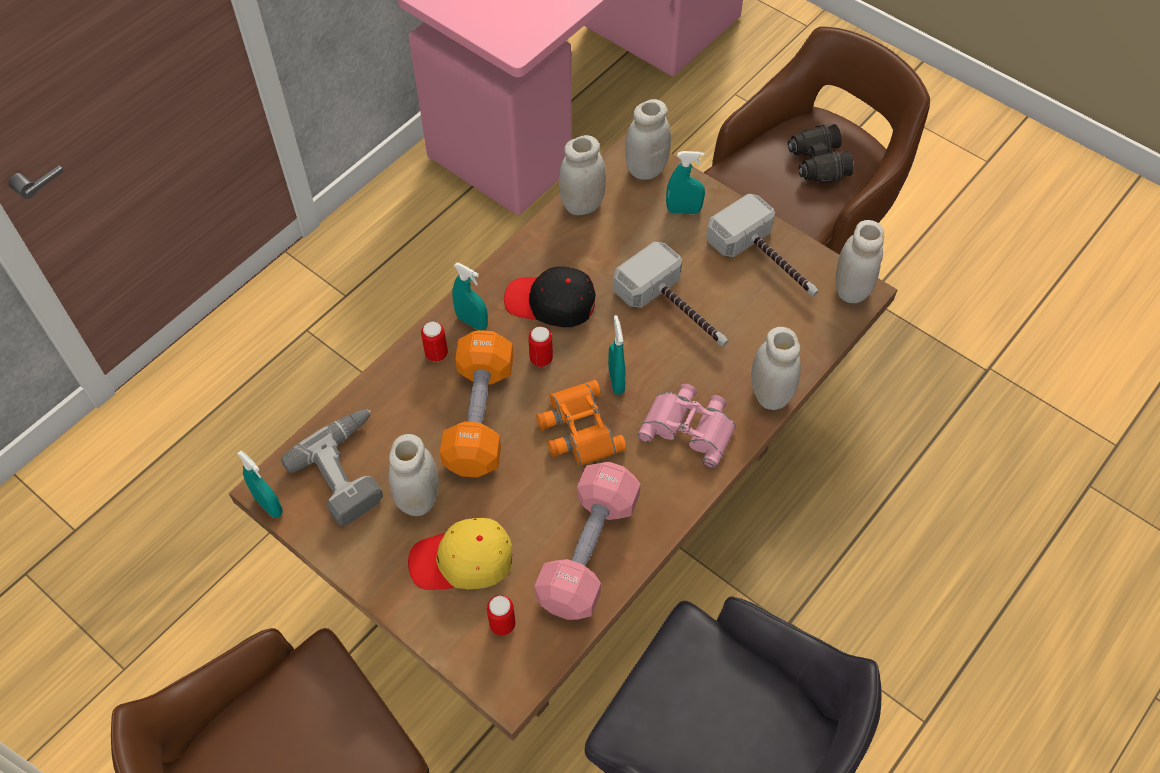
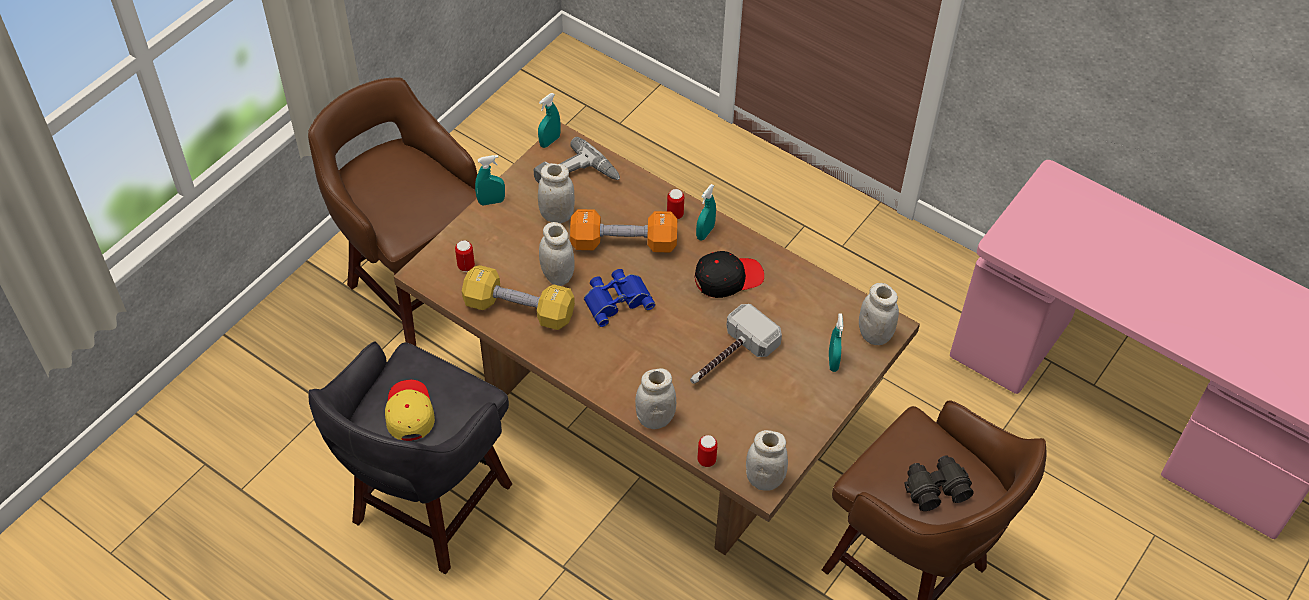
camera: 85 degrees right, 5 degrees down
yellow cap [408,518,512,590] -> yellow cap moved to [385,380,435,441]
black cap [504,266,596,327] -> black cap turned 60 degrees clockwise [694,251,764,298]
can [528,327,553,367] -> can moved to [697,435,718,467]
pink dumbbell [534,462,641,620] -> yellow dumbbell [462,265,575,330]
orange binoculars [536,380,627,466] -> blue binoculars [584,269,655,327]
white jar [559,135,606,216] -> white jar moved to [539,222,575,286]
turquoise spray bottle [608,315,626,395] -> turquoise spray bottle moved to [475,155,505,205]
pink binoculars [638,384,736,468] -> none
hammer [706,194,818,297] -> none

